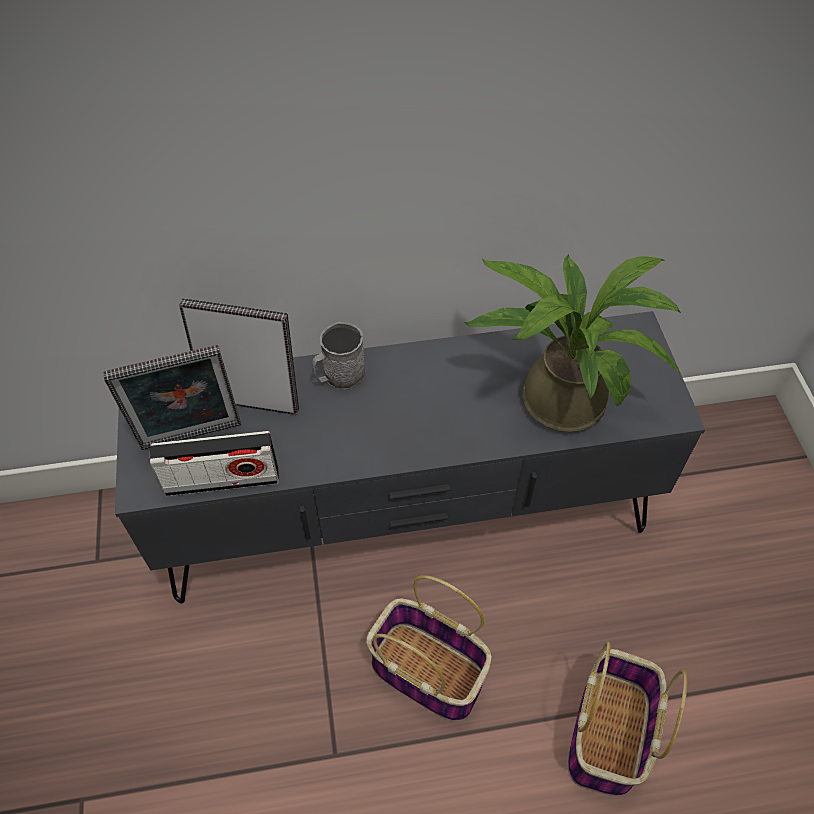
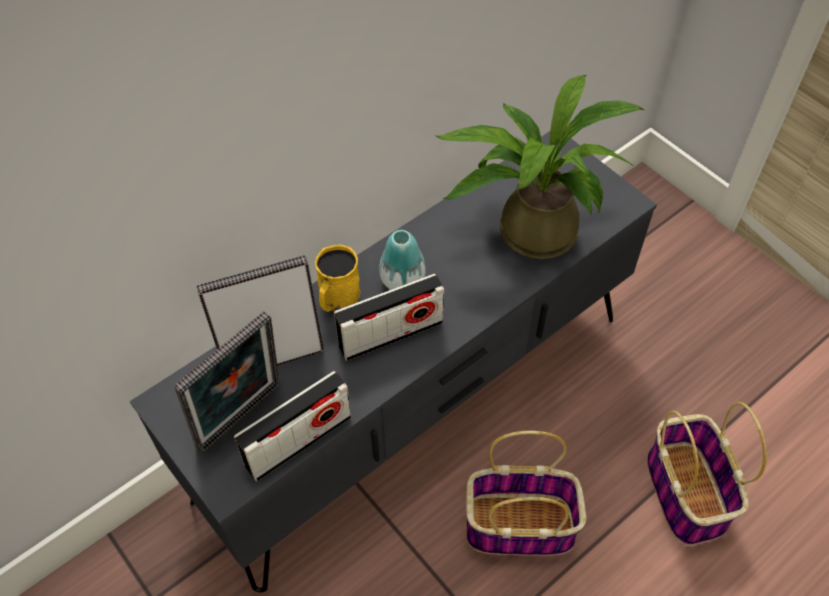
camera: 30 degrees left, 0 degrees up
grey mug [312,321,365,390] -> yellow mug [315,245,361,312]
none -> radio [334,274,444,361]
none -> vase [379,230,426,290]

